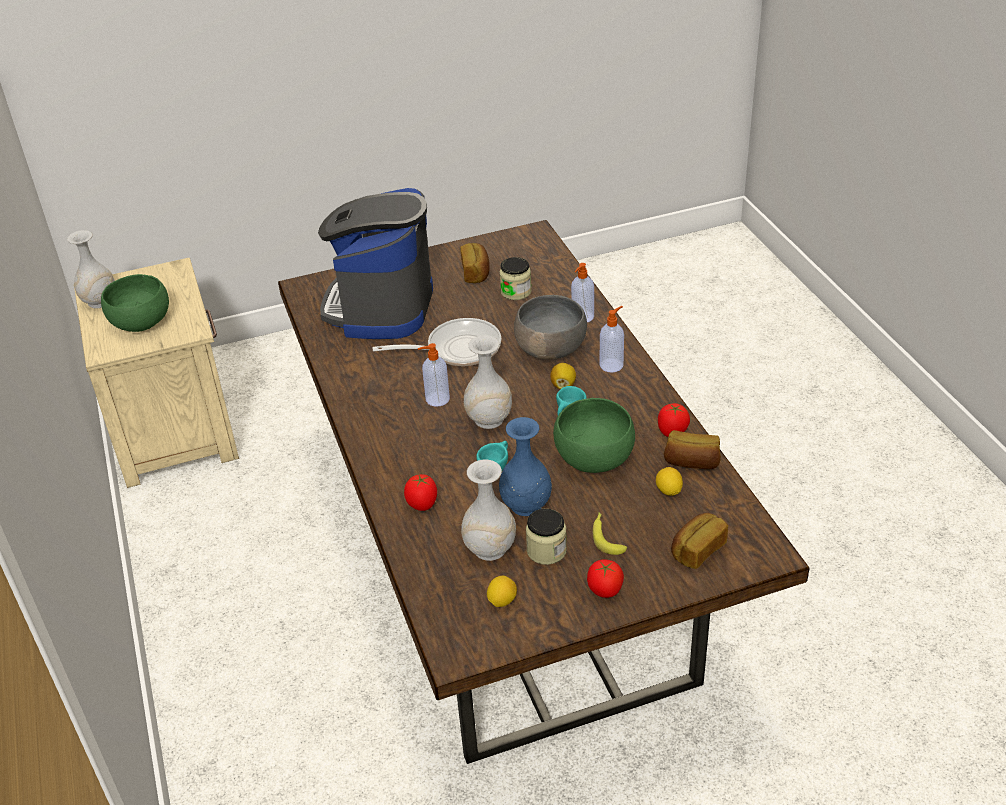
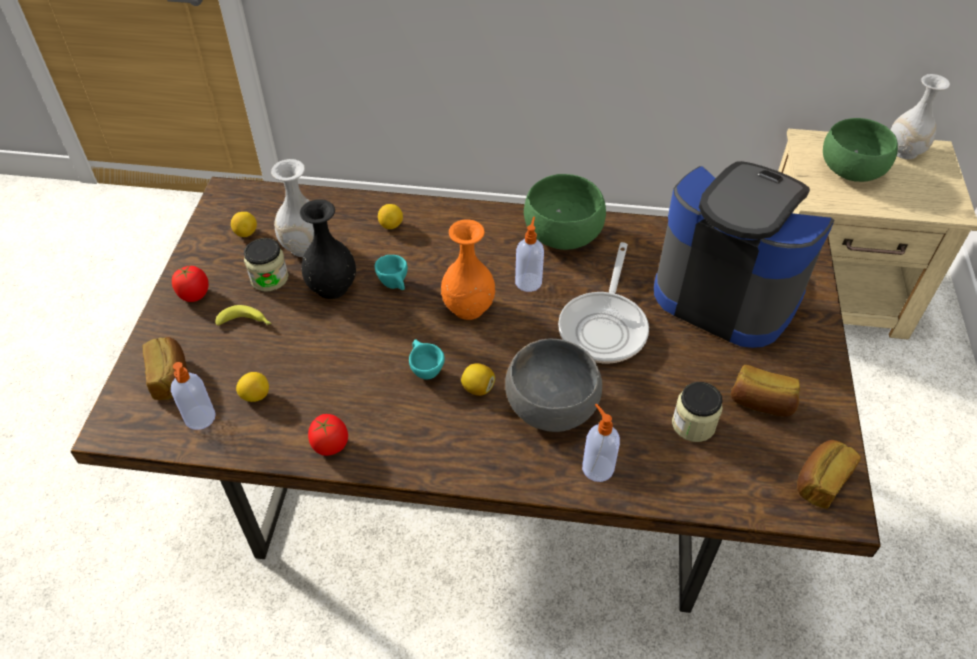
camera: 115 degrees right, 10 degrees up
tomato [404,474,437,511] -> lemon [378,204,403,229]
white vase [464,335,512,429] -> orange vase [441,219,495,320]
blue vase [499,417,552,516] -> black vase [300,199,356,299]
green bowl [553,398,635,473] -> green bowl moved to [524,174,606,250]
soap dispenser [600,306,624,372] -> soap dispenser moved to [171,362,216,430]
bread [664,430,721,469] -> bread moved to [797,440,861,509]

